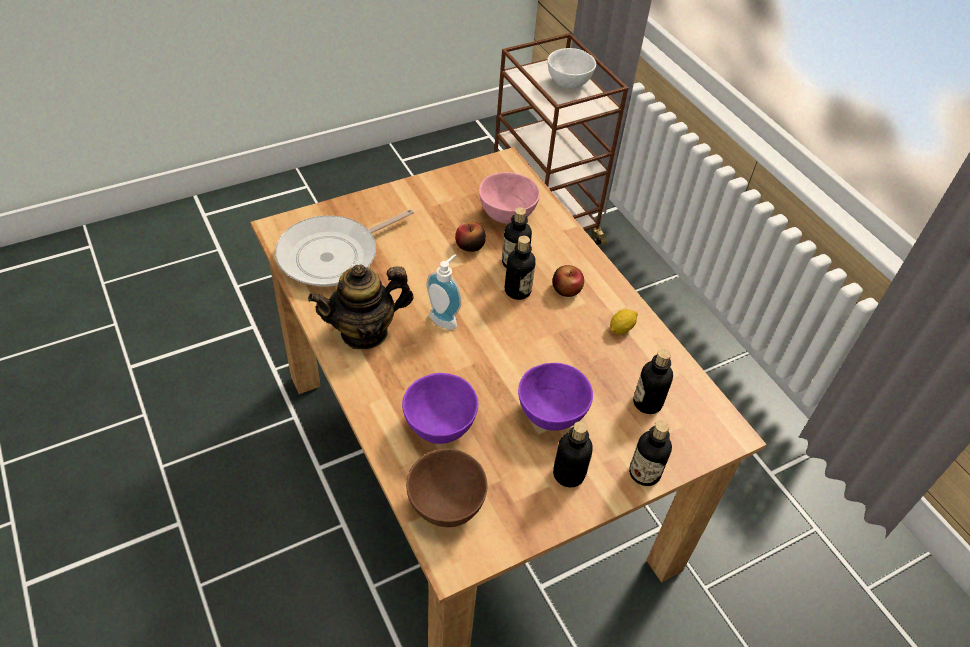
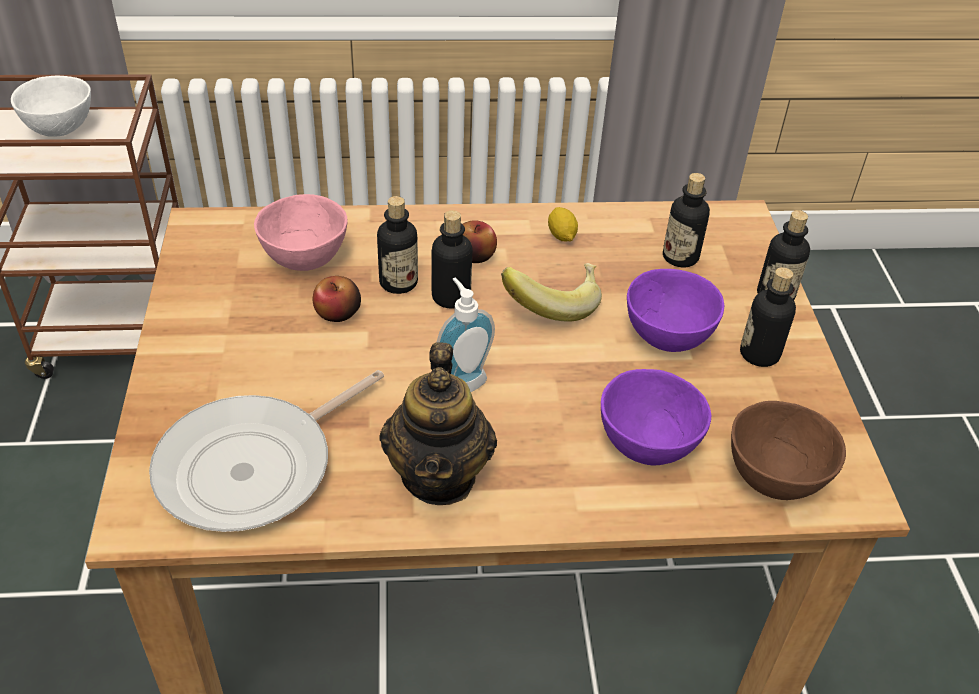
camera: 65 degrees left, 5 degrees down
frying pan [275,209,414,287] -> frying pan turned 60 degrees clockwise [149,370,384,532]
none -> banana [501,263,602,322]

